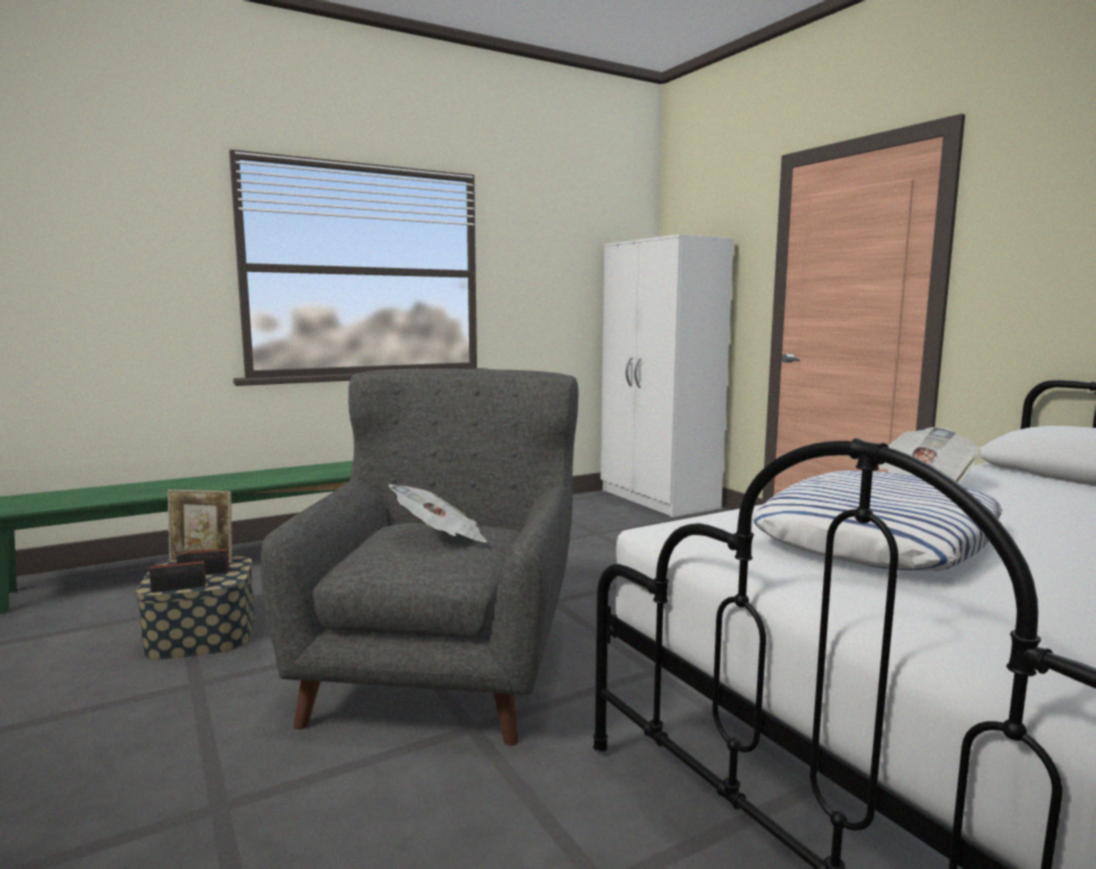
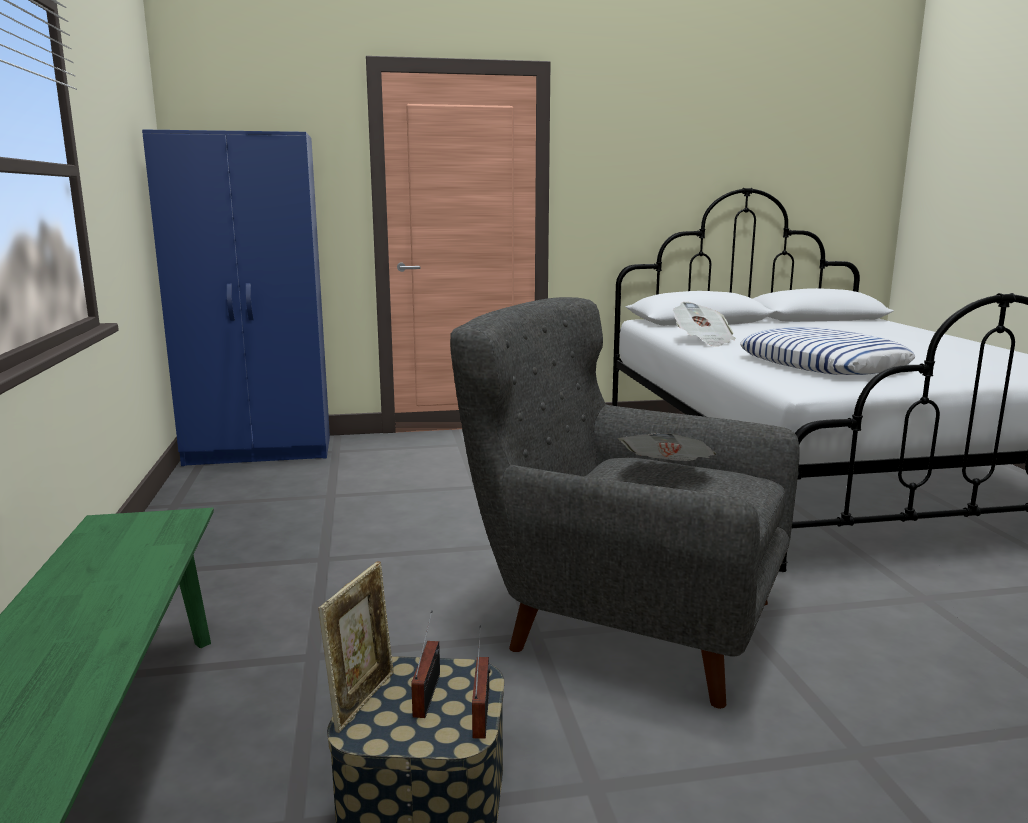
camera: 70 degrees left, 5 degrees up
white wardrobe [601,234,734,517] -> blue wardrobe [142,129,330,466]

